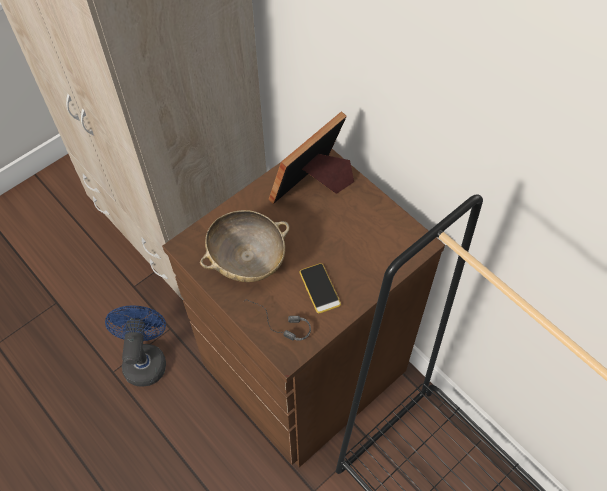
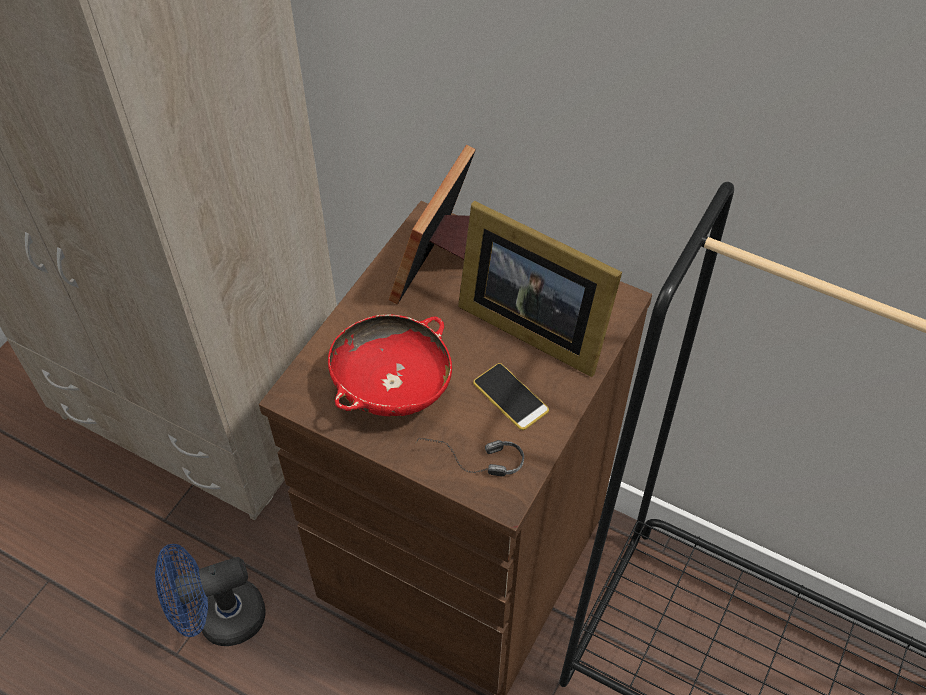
camera: 20 degrees left, 5 degrees down
blue fan [105,306,166,387] -> blue fan turned 90 degrees counterclockwise [155,544,265,646]
beige bowl [200,210,290,282] -> red bowl [328,314,452,416]
none -> picture frame [458,201,622,377]

